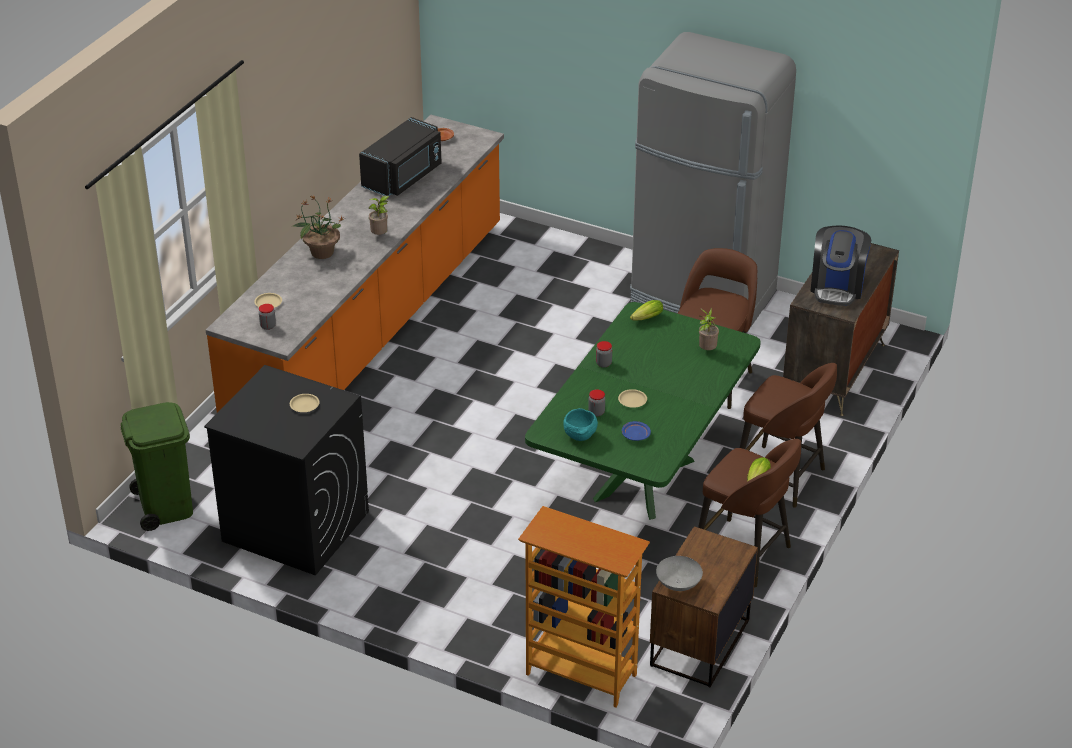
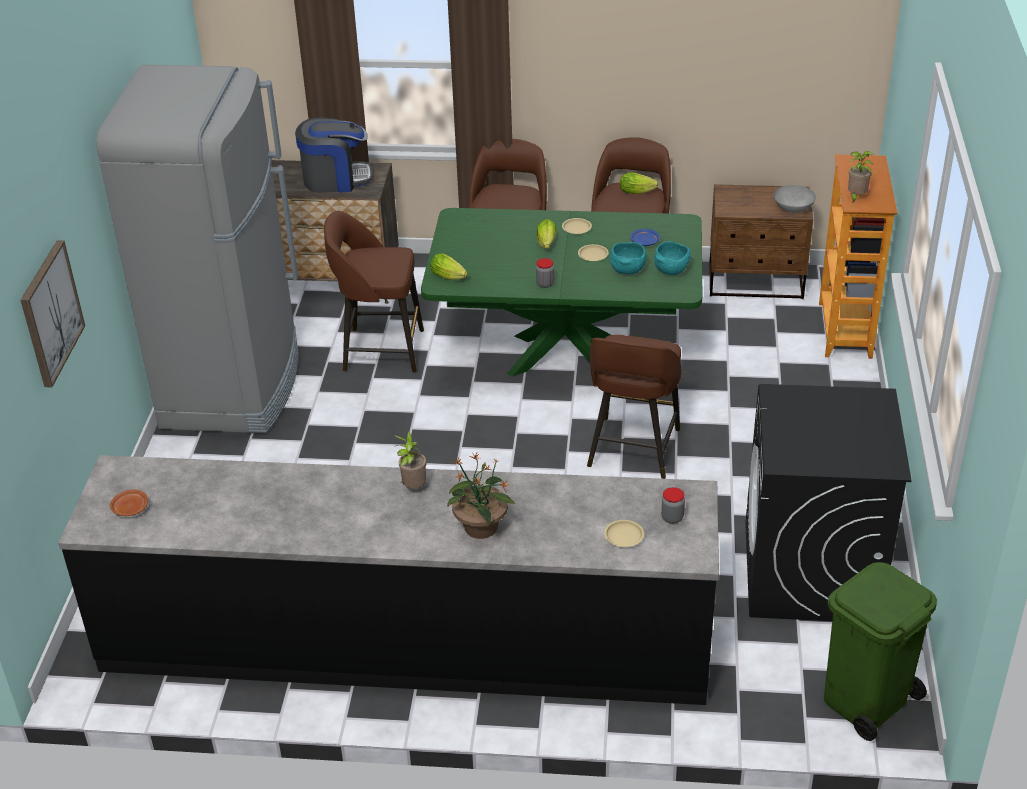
camera: 110 degrees left, 0 degrees up
orange counter [206,115,504,413] -> black counter [58,455,719,705]
beige plate [290,394,319,412] -> beige plate moved to [562,218,592,234]
black microwave [359,117,442,196] -> none
jar [588,389,605,417] -> turquoise bowl [610,242,646,275]
potted plant [699,308,719,350] -> potted plant moved to [848,151,874,203]
none -> picture [21,240,85,387]
none -> lettuce [536,219,557,249]
none -> brown stool [587,335,682,479]

